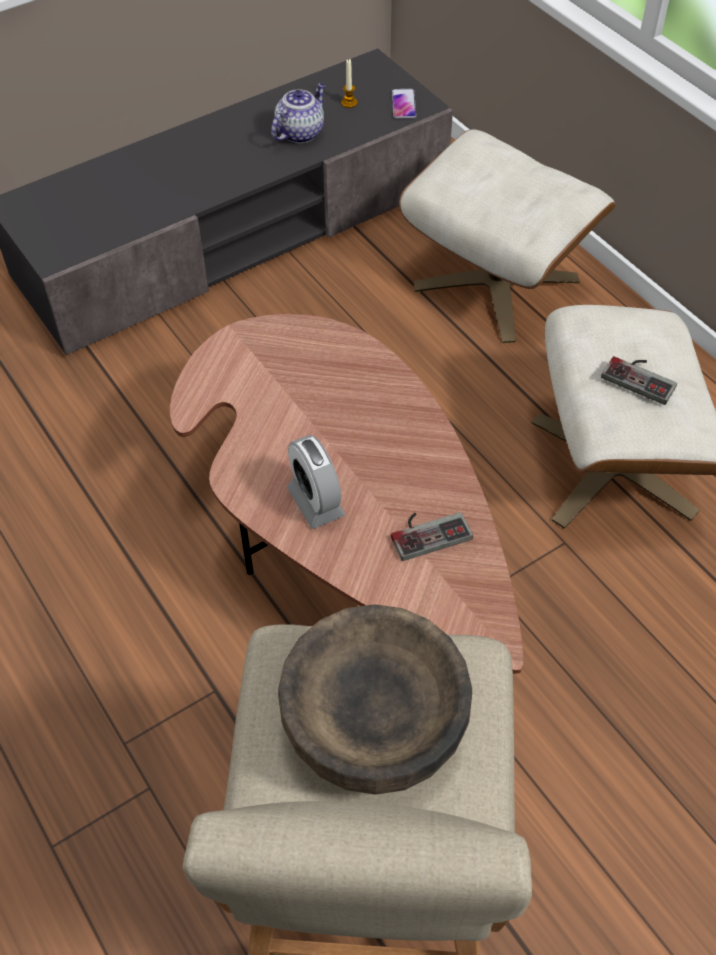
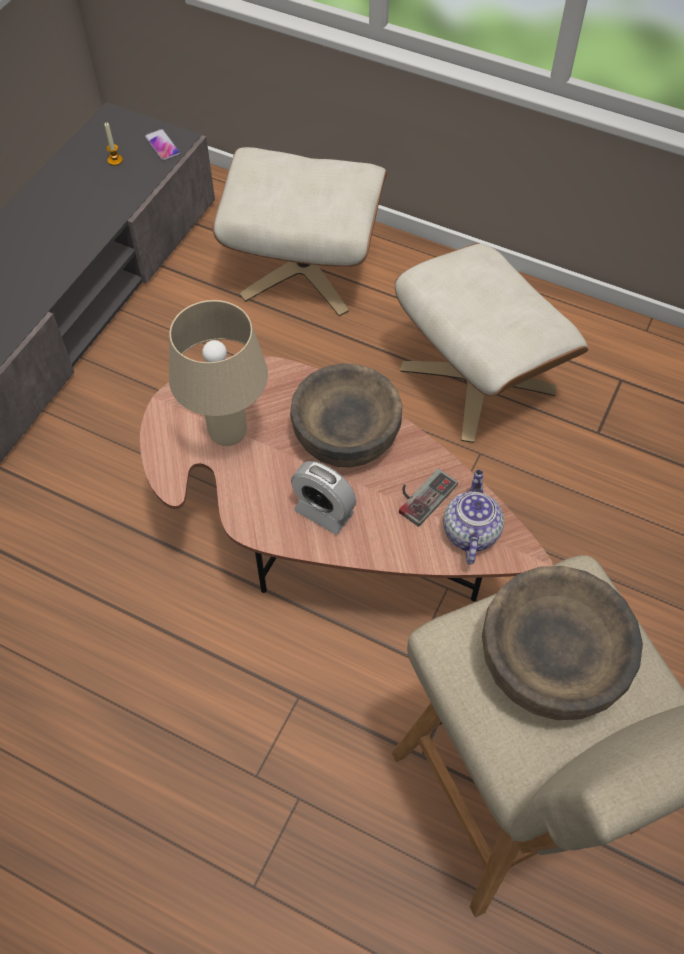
camera: 30 degrees left, 5 degrees up
teapot [271,83,326,143] -> teapot moved to [443,470,504,565]
game controller [601,356,677,405] -> none
none -> beige table lamp [169,300,268,446]
none -> brown bowl [290,363,402,468]

